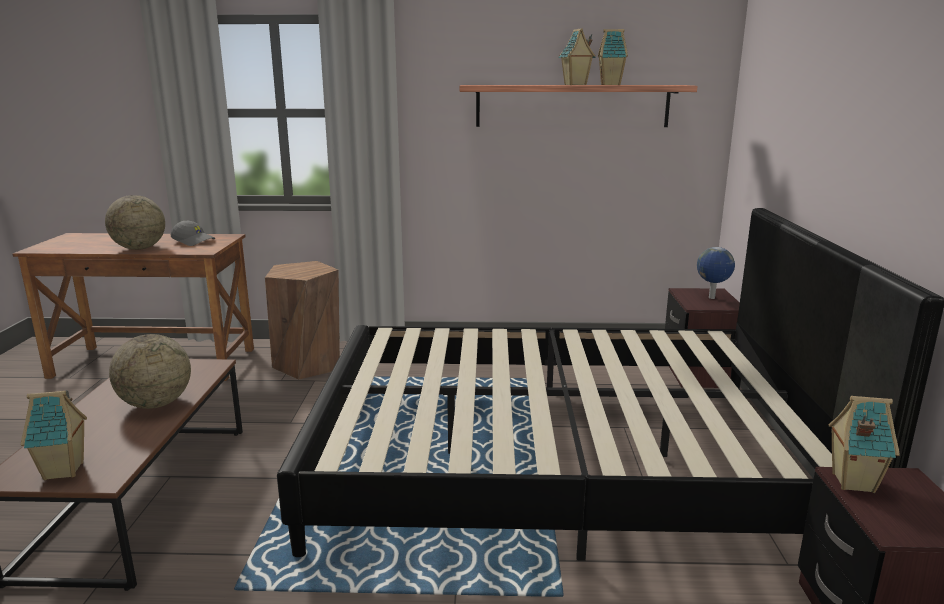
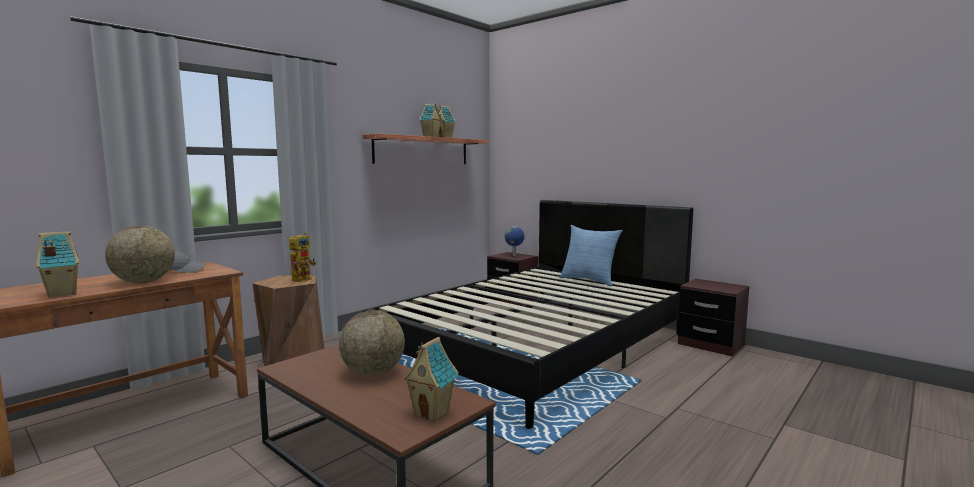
camera: 50 degrees left, 10 degrees down
toy house [829,396,900,493] -> toy house moved to [36,231,79,298]
none -> toy robot [289,232,316,282]
none -> pillow [559,225,623,287]

